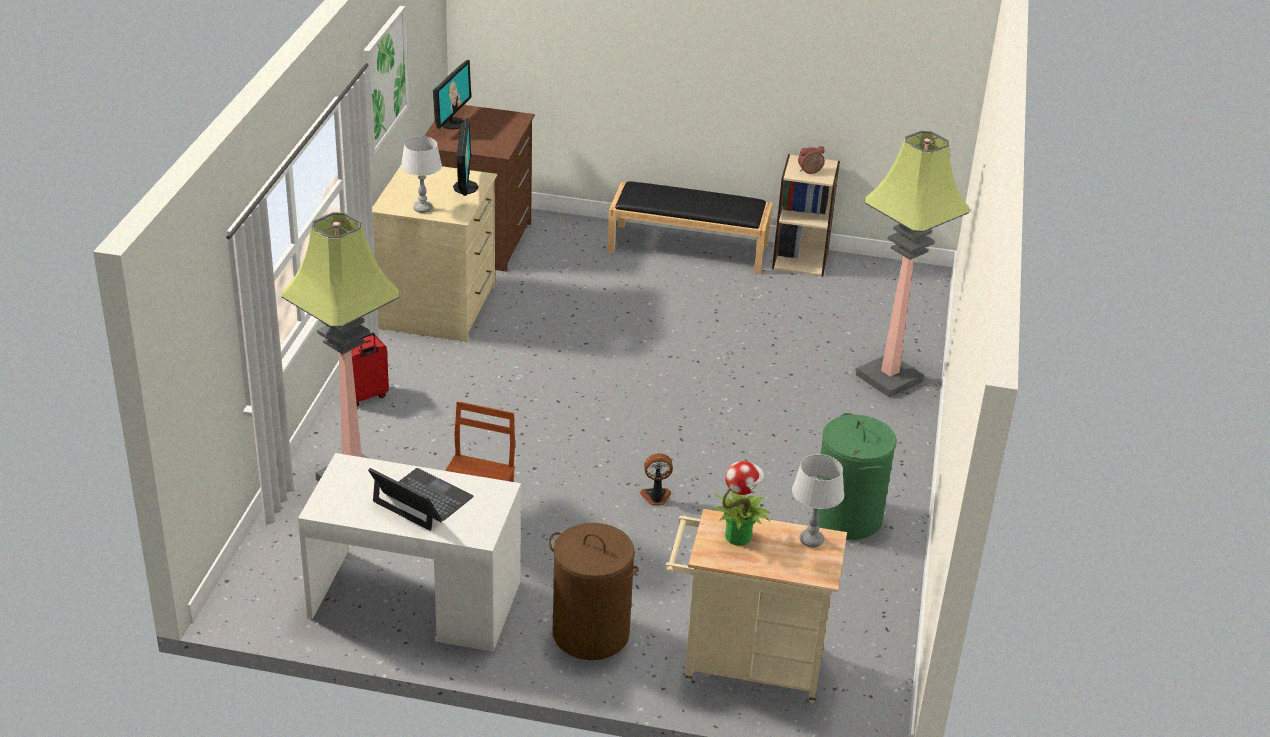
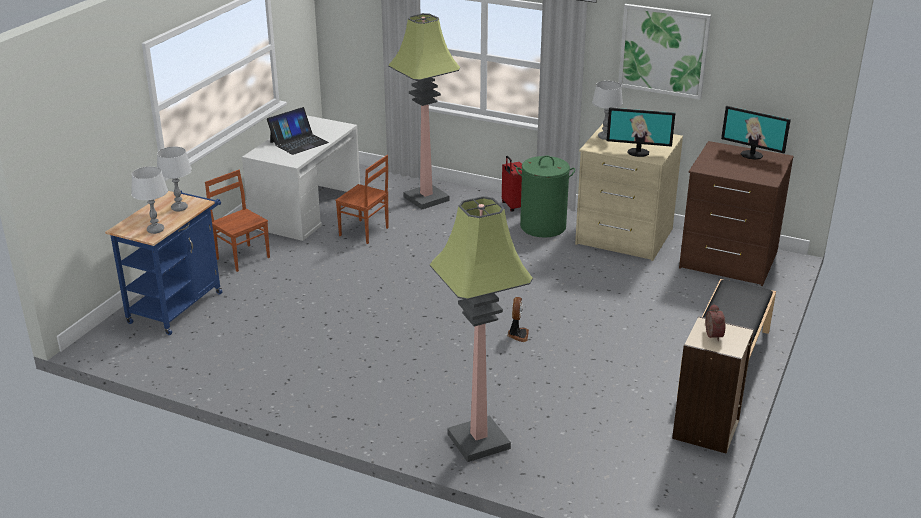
camera: 105 degrees right, 5 degrees down
brown laundry basket [549,523,638,660] -> brown chair [205,170,270,272]
fan [640,453,673,505] -> fan moved to [508,297,529,342]
beige cart [665,509,847,703] -> blue cart [105,190,222,335]
potted plant [713,461,771,546] -> grey table lamp [157,147,192,212]
green laundry basket [817,413,897,540] -> green laundry basket moved to [516,155,575,238]

